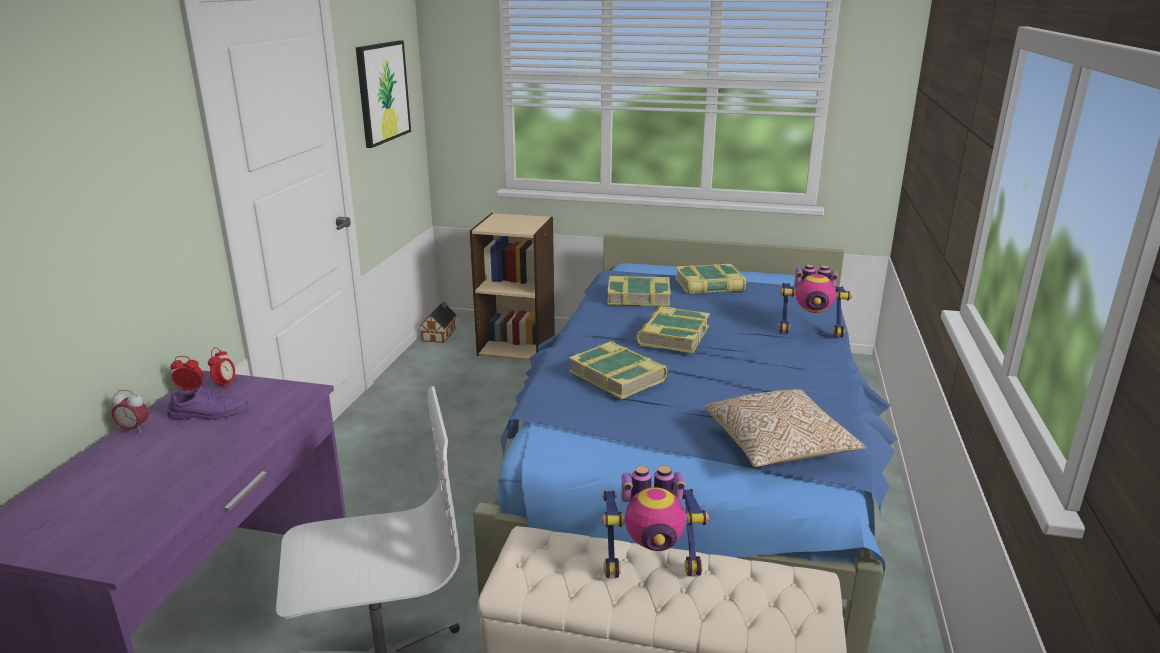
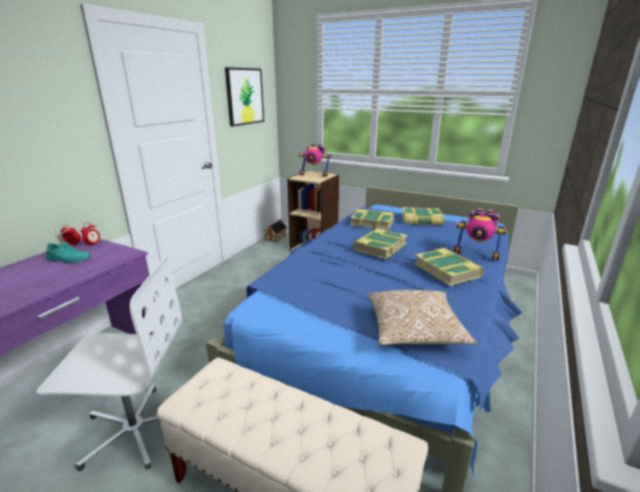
camera: 15 degrees right, 0 degrees up
alarm clock [111,390,149,433] -> none
purple shoe [167,386,249,420] -> turquoise shoe [46,243,91,263]
book [569,341,667,400] -> book moved to [414,248,484,286]
toy robot [601,465,709,578] -> toy robot moved to [298,144,331,177]

